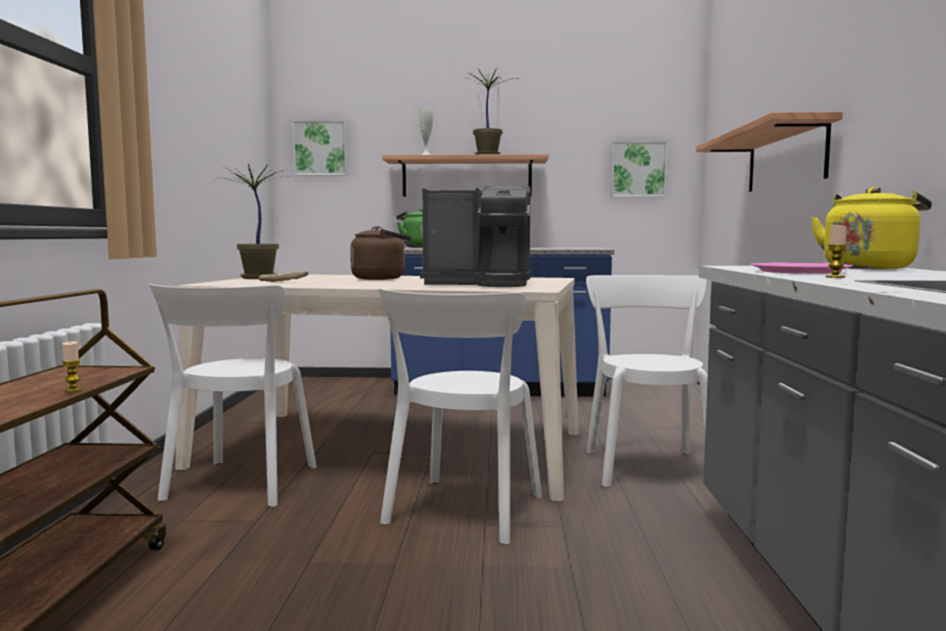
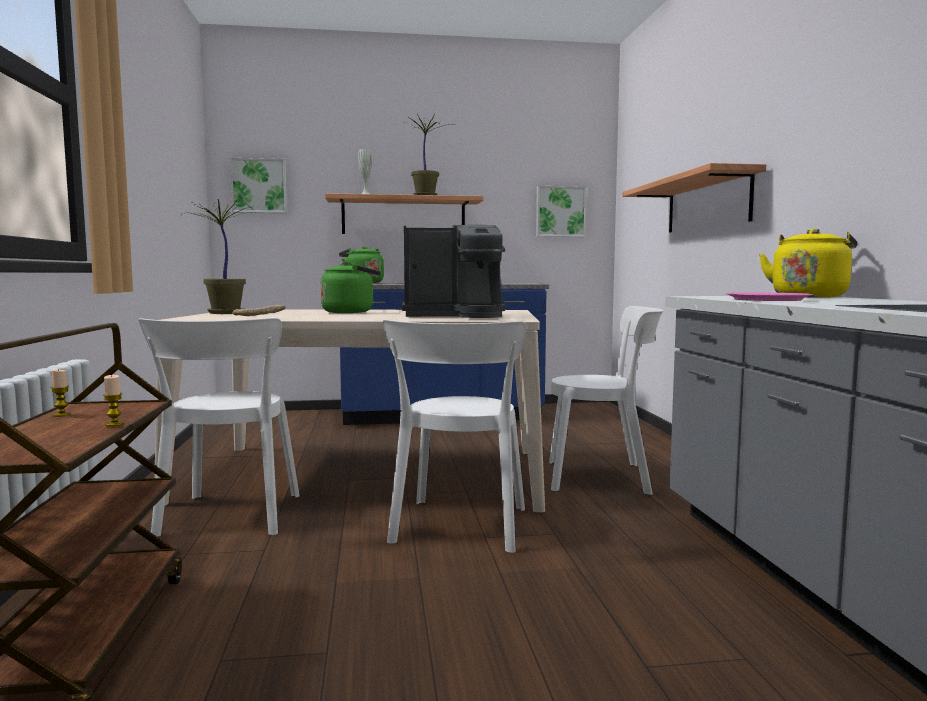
camera: 10 degrees left, 0 degrees up
brown kettle [350,226,411,280] -> green kettle [320,262,381,313]
white chair [586,275,708,487] -> white chair turned 105 degrees clockwise [549,306,664,495]
candle [826,225,847,278] -> candle moved to [51,369,71,417]

